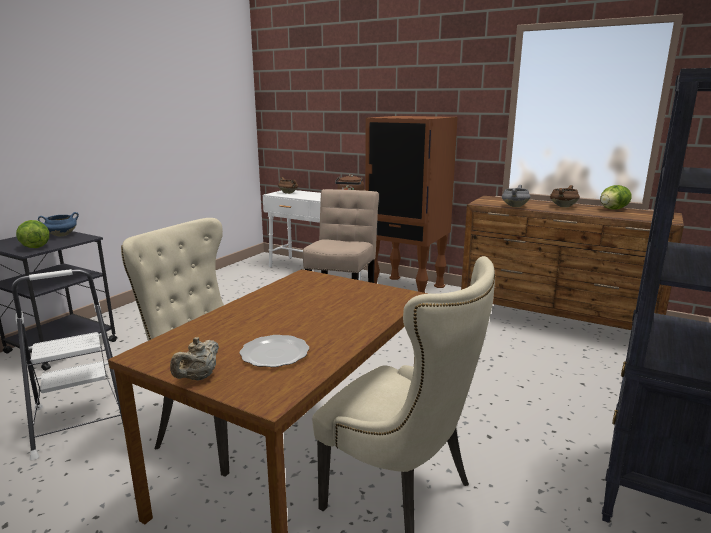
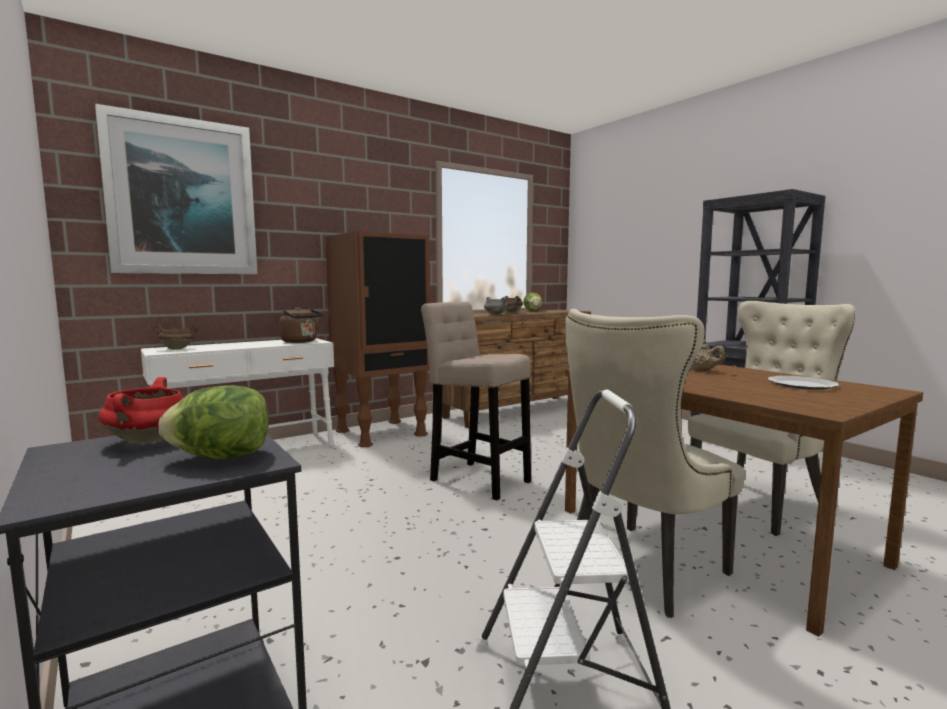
camera: 65 degrees left, 10 degrees down
blue cooking pot [38,212,79,236] -> red cooking pot [98,377,184,444]
beige teapot [170,337,219,380] -> beige teapot moved to [691,340,726,371]
none -> picture [95,104,258,274]

